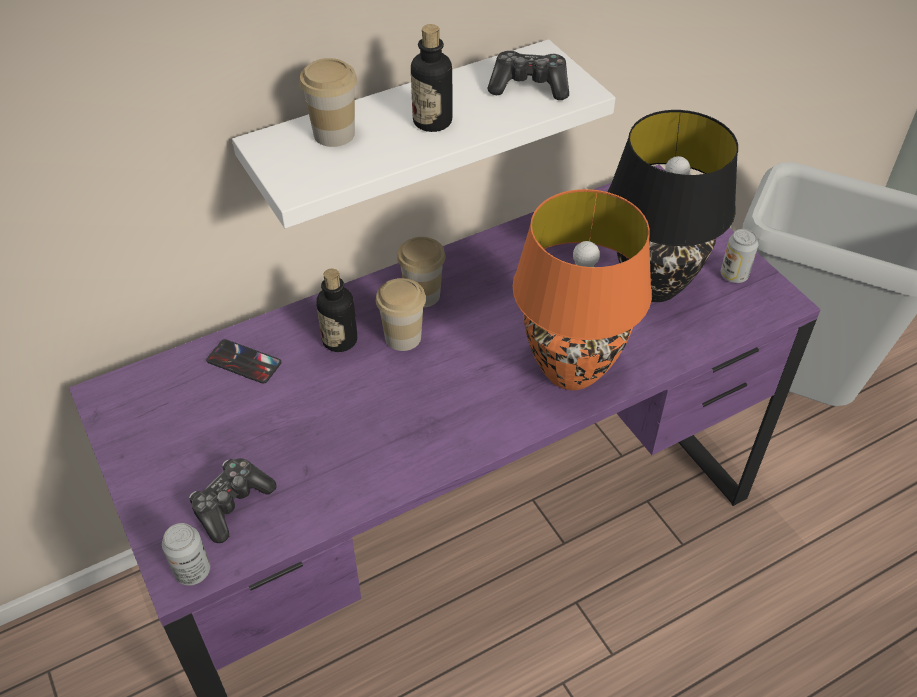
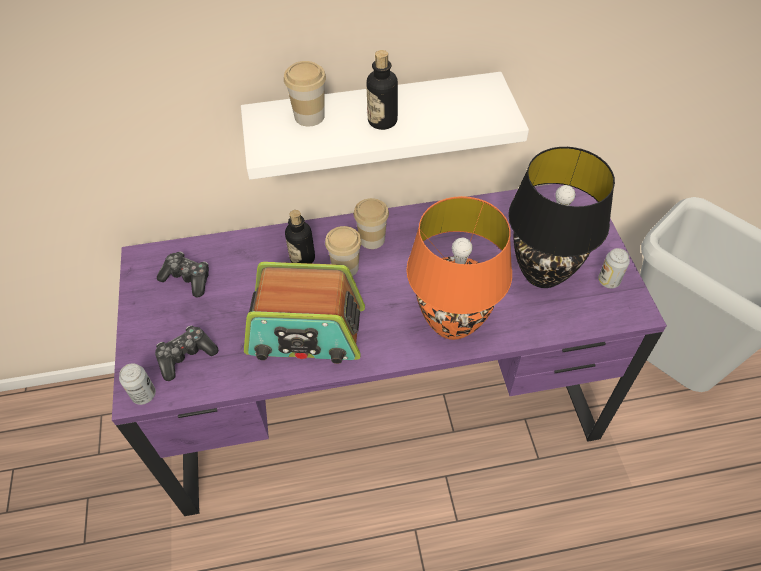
camera: 20 degrees right, 5 degrees up
phone [206,339,281,384] -> none
game controller [488,50,569,100] -> game controller moved to [157,251,209,298]
none -> radio [244,262,365,364]

